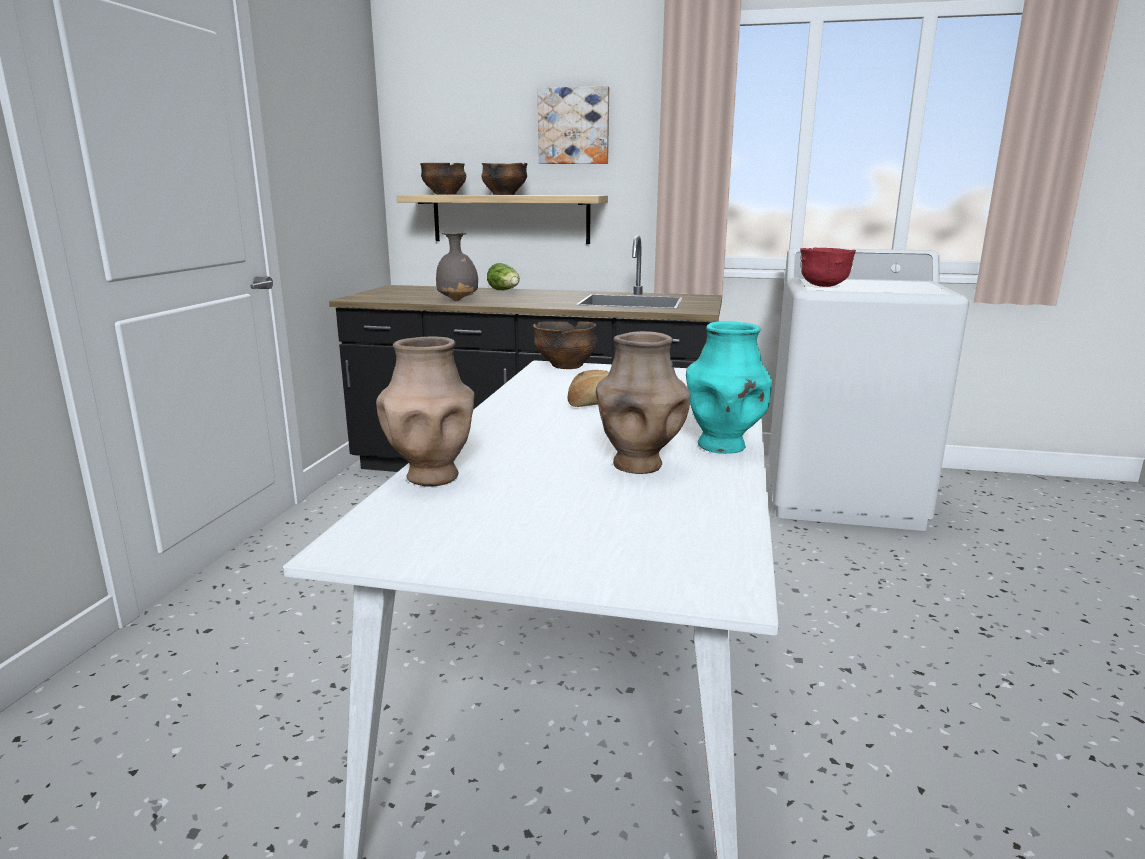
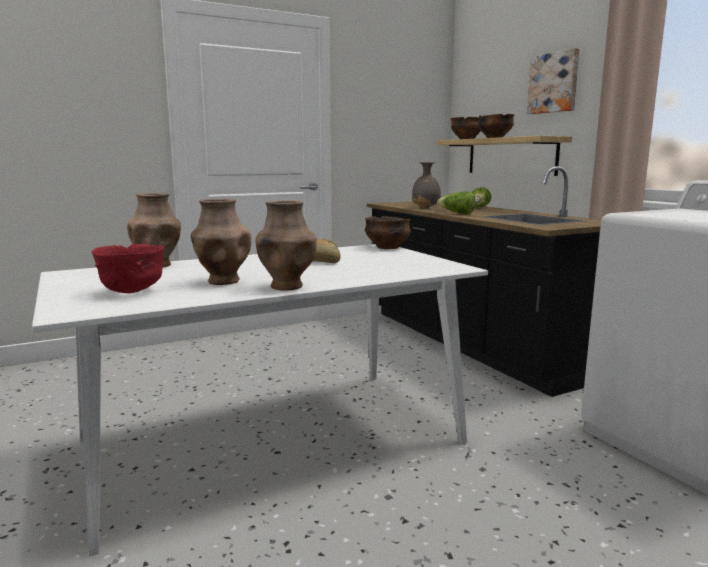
camera: 50 degrees right, 5 degrees down
turquoise vase [686,321,772,454] -> brown vase [255,200,317,290]
red bowl [800,248,856,287] -> red bowl moved to [91,244,164,293]
none -> lettuce [437,191,475,214]

